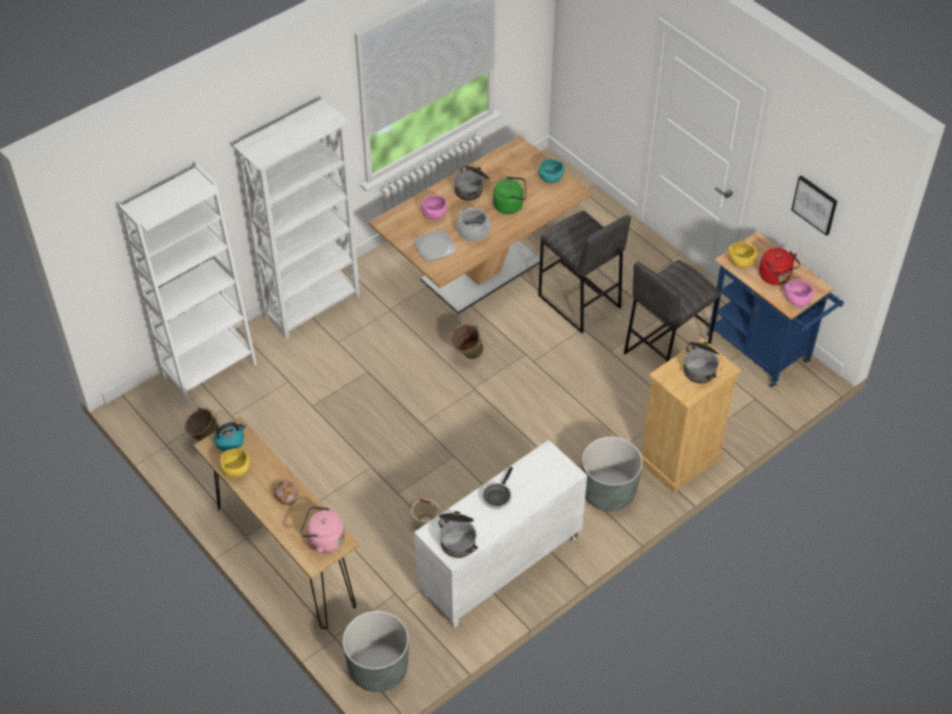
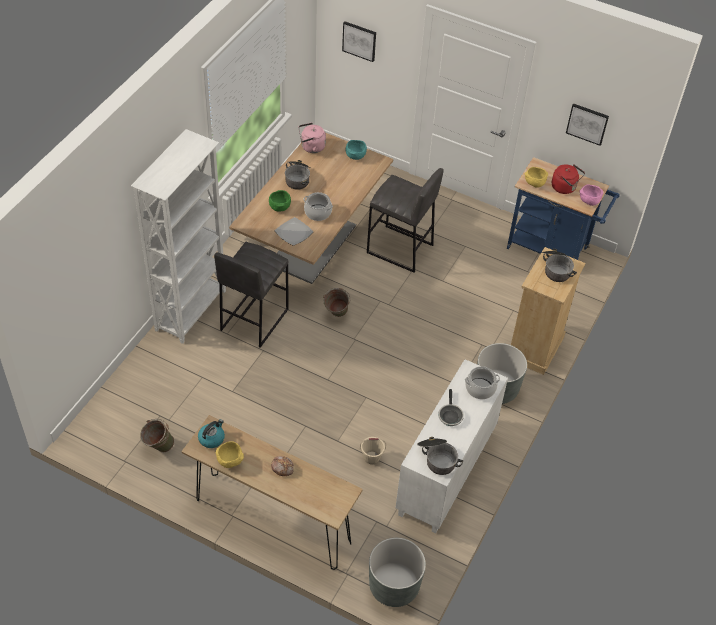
camera: 25 degrees left, 0 degrees up
white bookcase [119,164,257,405] -> none
pink kettle [300,506,345,553] -> pink kettle moved to [298,123,326,153]
pink bowl [421,195,447,220] -> green bowl [269,190,291,212]
green kettle [493,176,526,214] -> none
grey stool [624,260,720,362] -> grey stool moved to [214,242,289,348]
none -> picture [342,21,376,62]
none -> cooking pot [465,366,500,399]

